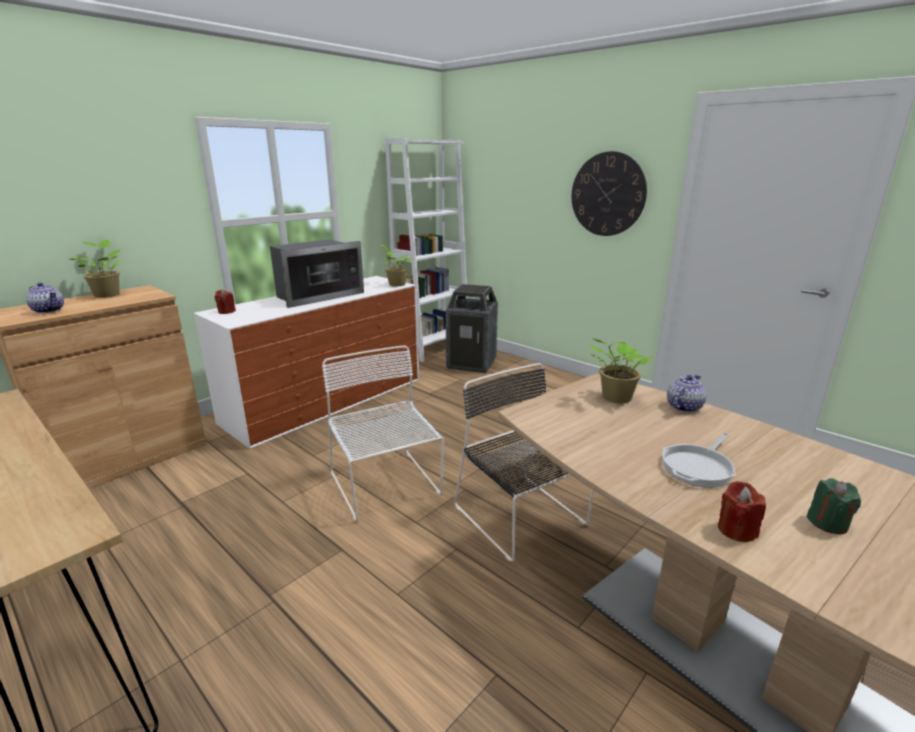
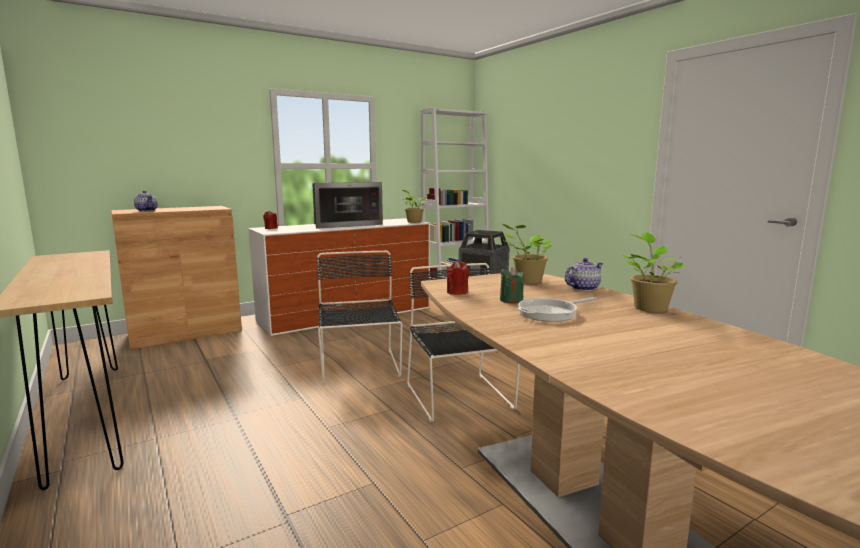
camera: 15 degrees right, 10 degrees down
potted plant [70,240,121,298] -> potted plant moved to [622,232,686,312]
white chair [322,345,444,521] -> black chair [317,251,403,384]
wall clock [572,151,647,236] -> none
red candle [718,481,766,542] -> red candle moved to [447,261,469,295]
green candle [806,478,861,534] -> green candle moved to [500,268,524,304]

